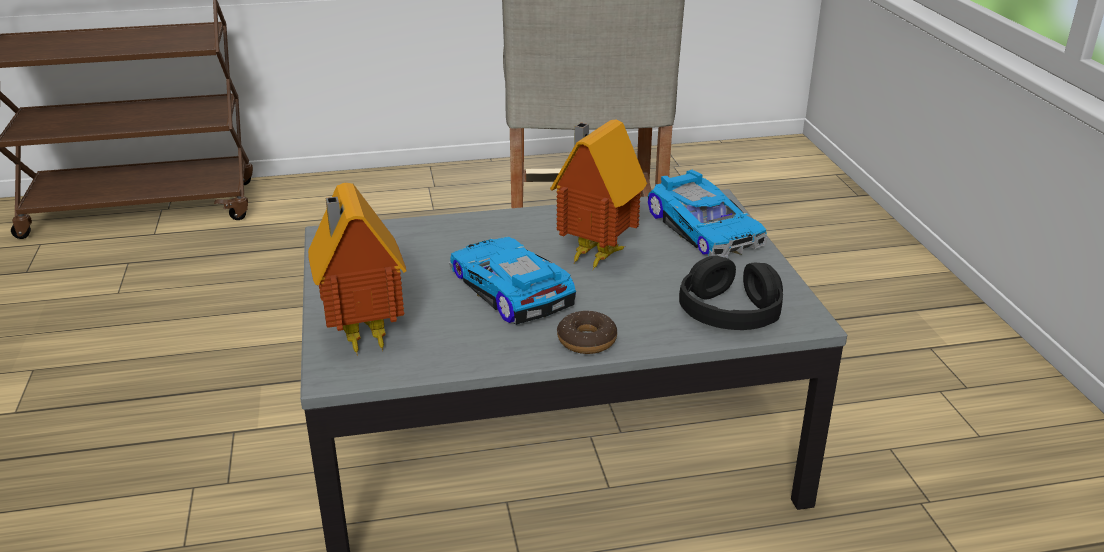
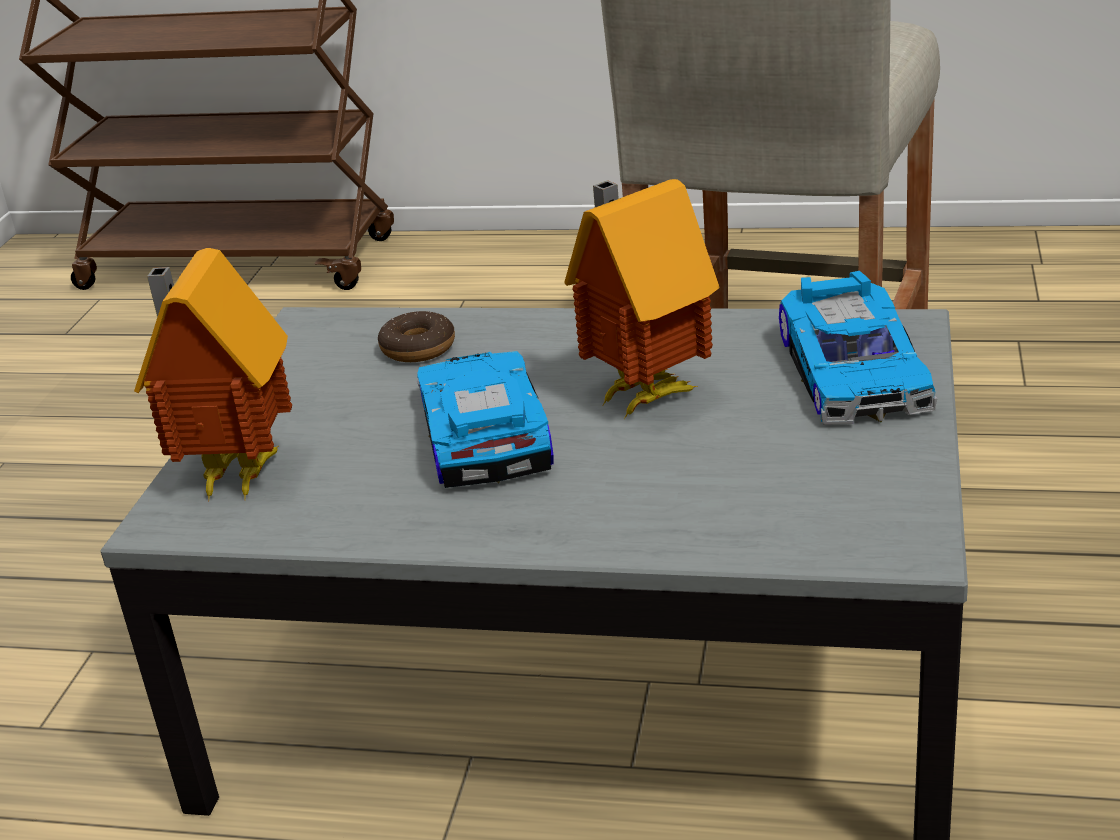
camera: 25 degrees right, 0 degrees up
donut [557,311,617,354] -> donut moved to [378,311,455,362]
black headphones [679,256,783,330] -> none

